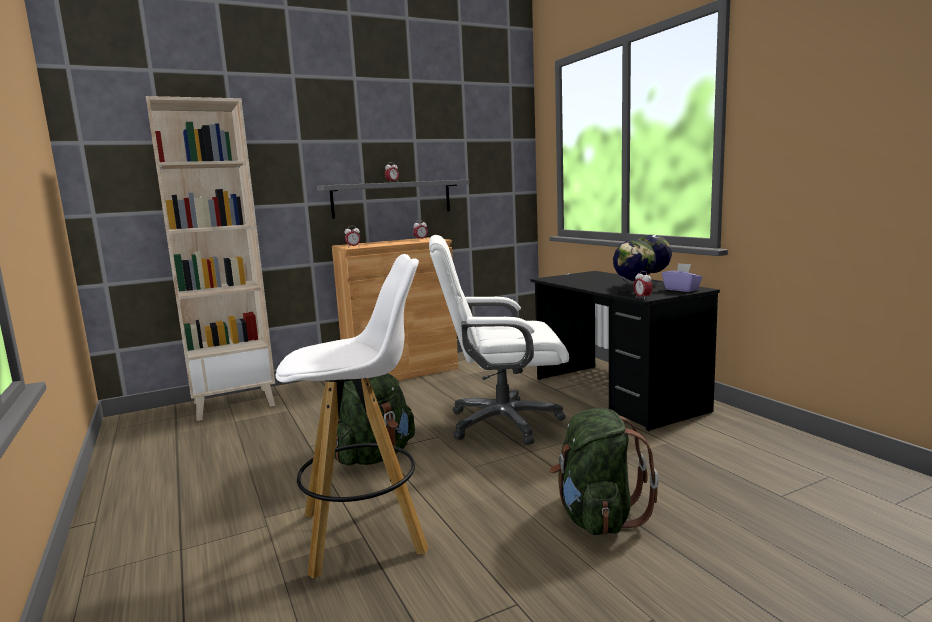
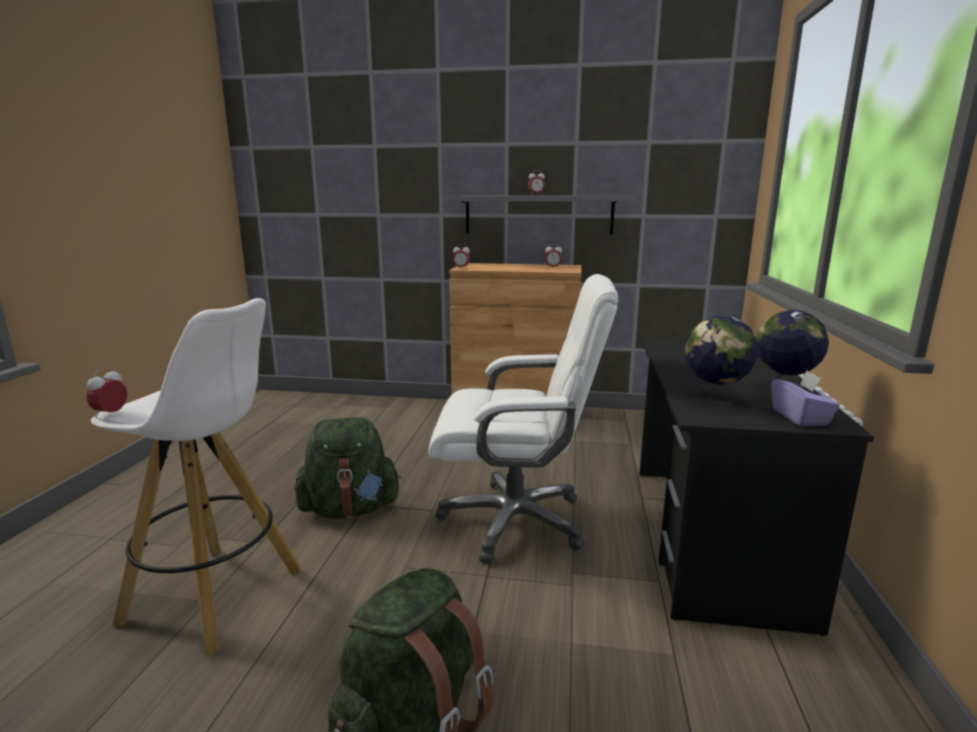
camera: 35 degrees right, 5 degrees up
beige bookcase [146,96,275,421] -> none
white office chair [429,235,569,445] -> white office chair turned 150 degrees clockwise [429,274,618,564]
alarm clock [633,271,653,300] -> alarm clock moved to [87,367,127,418]

